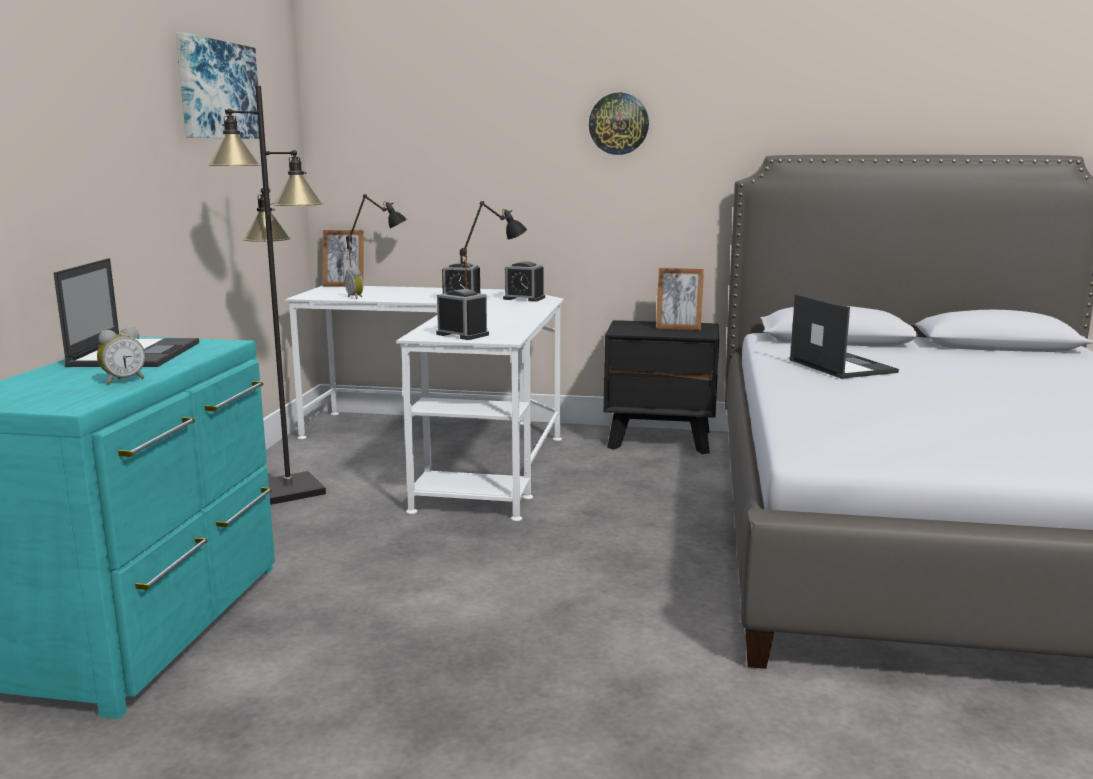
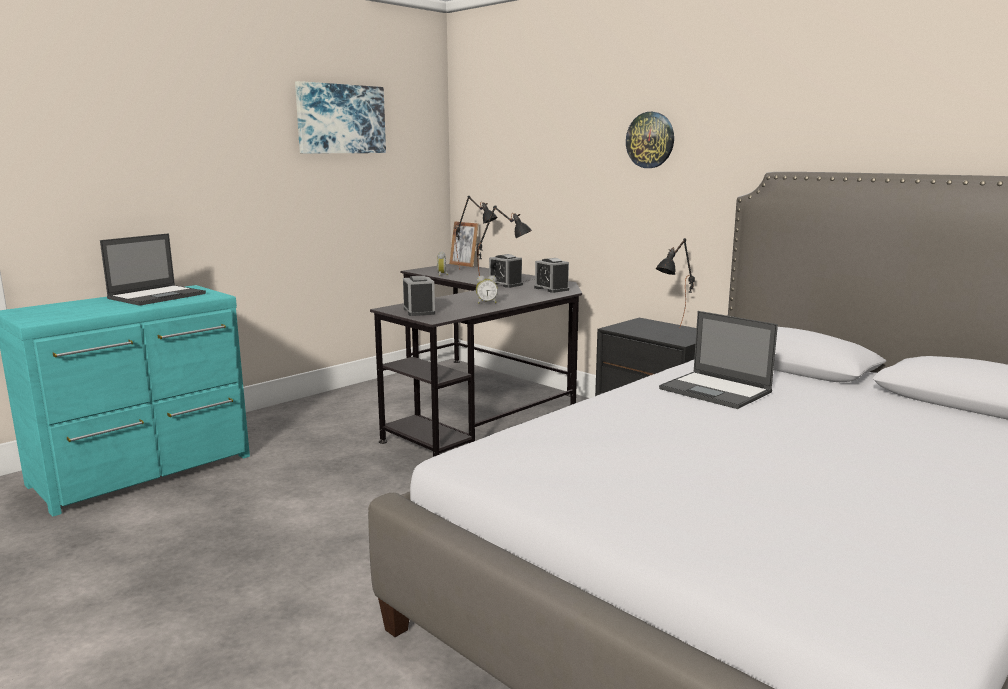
camera: 35 degrees right, 0 degrees up
alarm clock [97,327,145,385] -> alarm clock moved to [476,275,498,304]
black floor lamp [208,85,326,505] -> none
white desk [285,286,564,521] -> black desk [370,264,582,457]
picture frame [656,268,704,330] -> black table lamp [656,238,695,326]
laptop [789,294,899,379] -> laptop turned 120 degrees clockwise [659,311,778,409]

